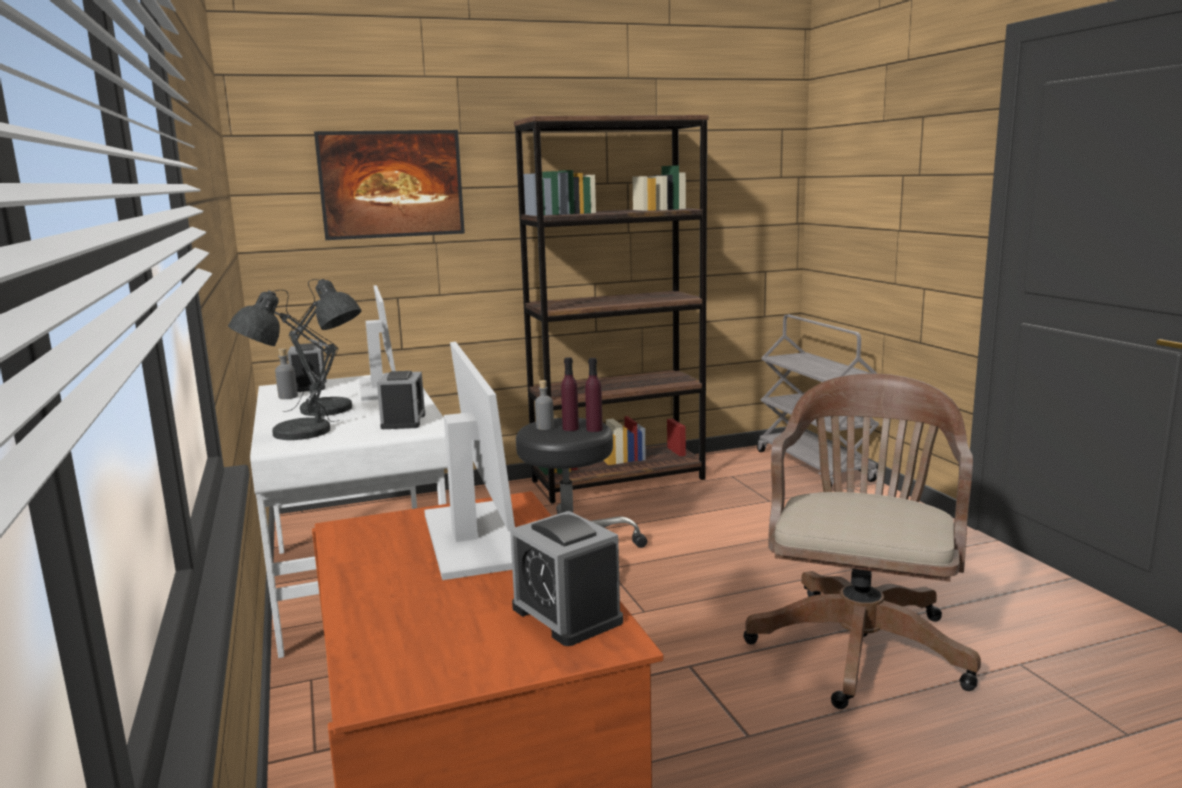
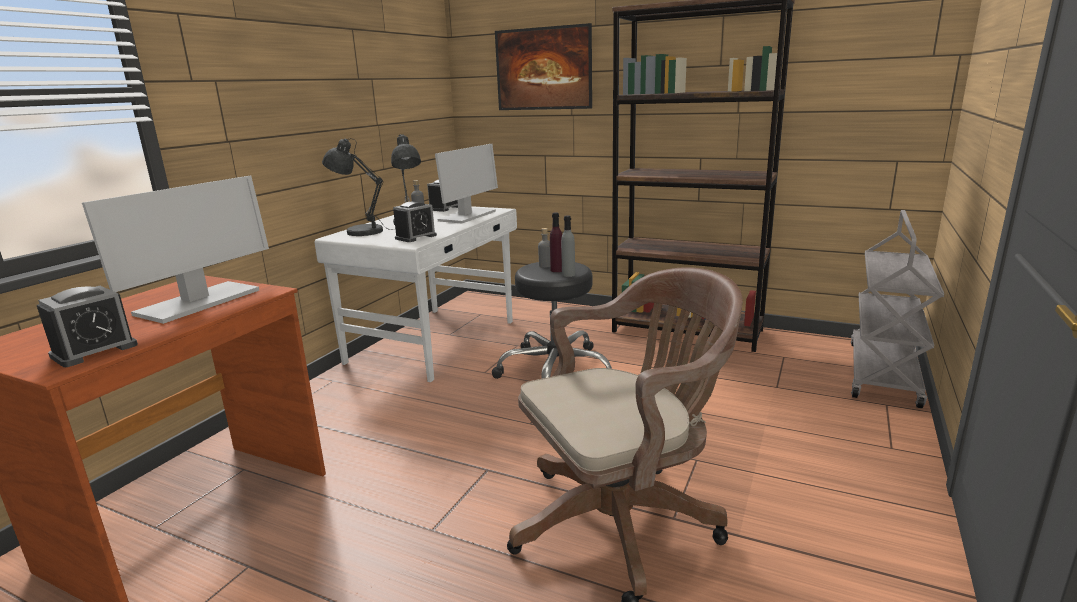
camera: 45 degrees right, 5 degrees up
alarm clock [510,511,623,646] -> alarm clock turned 150 degrees counterclockwise [37,286,138,367]
purple bottle [585,358,603,432] -> grey bottle [561,215,575,277]

